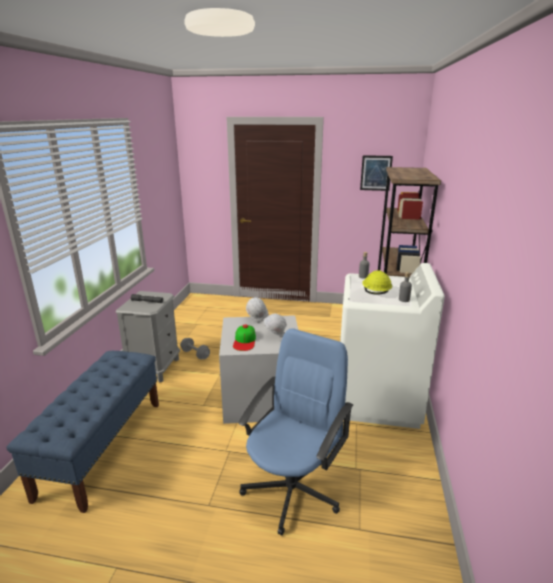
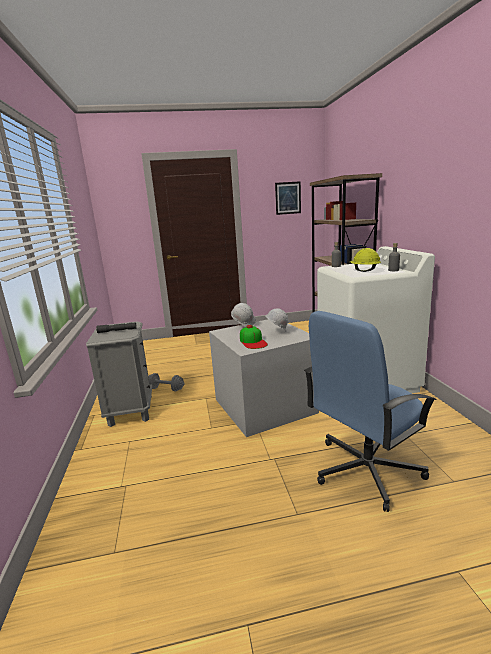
camera: 20 degrees left, 5 degrees down
blue bench [7,351,159,513] -> none
blue office chair [238,329,353,536] -> blue office chair turned 135 degrees counterclockwise [304,311,437,512]

